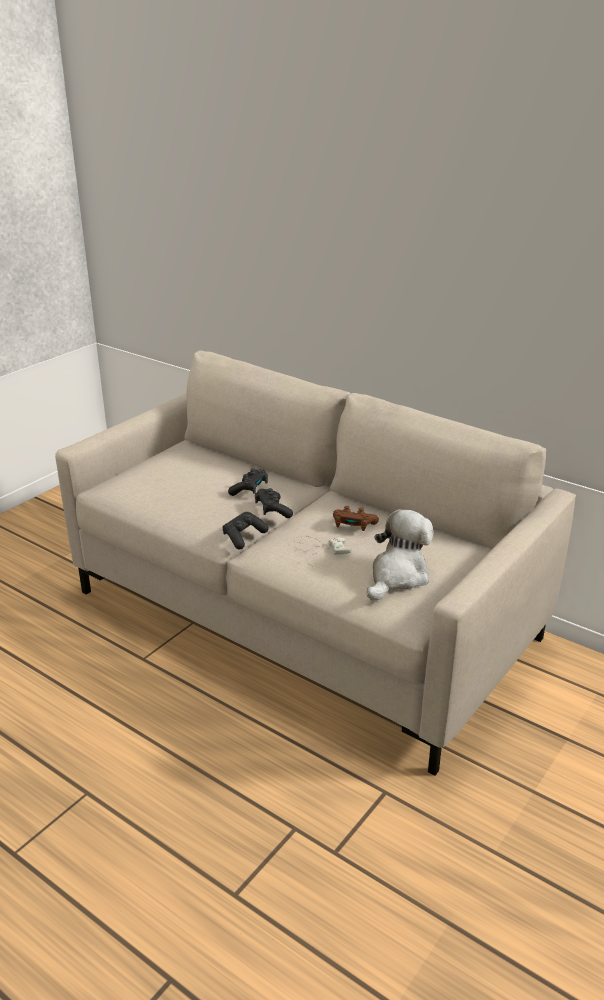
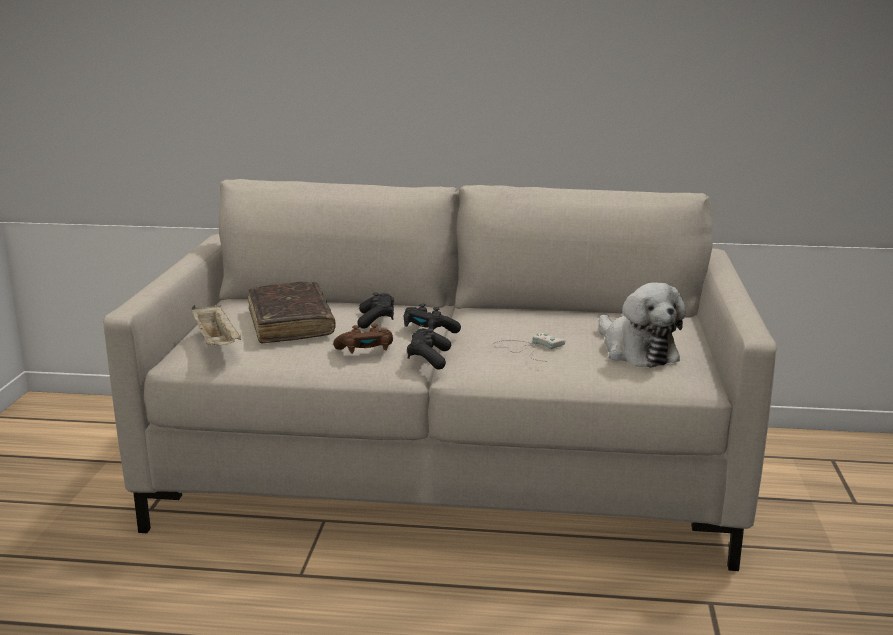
camera: 30 degrees left, 10 degrees down
brown game controller [333,506,379,531] -> brown game controller moved to [333,324,393,354]
plush toy [367,509,433,600] -> plush toy turned 150 degrees clockwise [599,282,686,368]
none -> beige tray [192,304,241,345]
none -> brown book [248,282,335,343]

